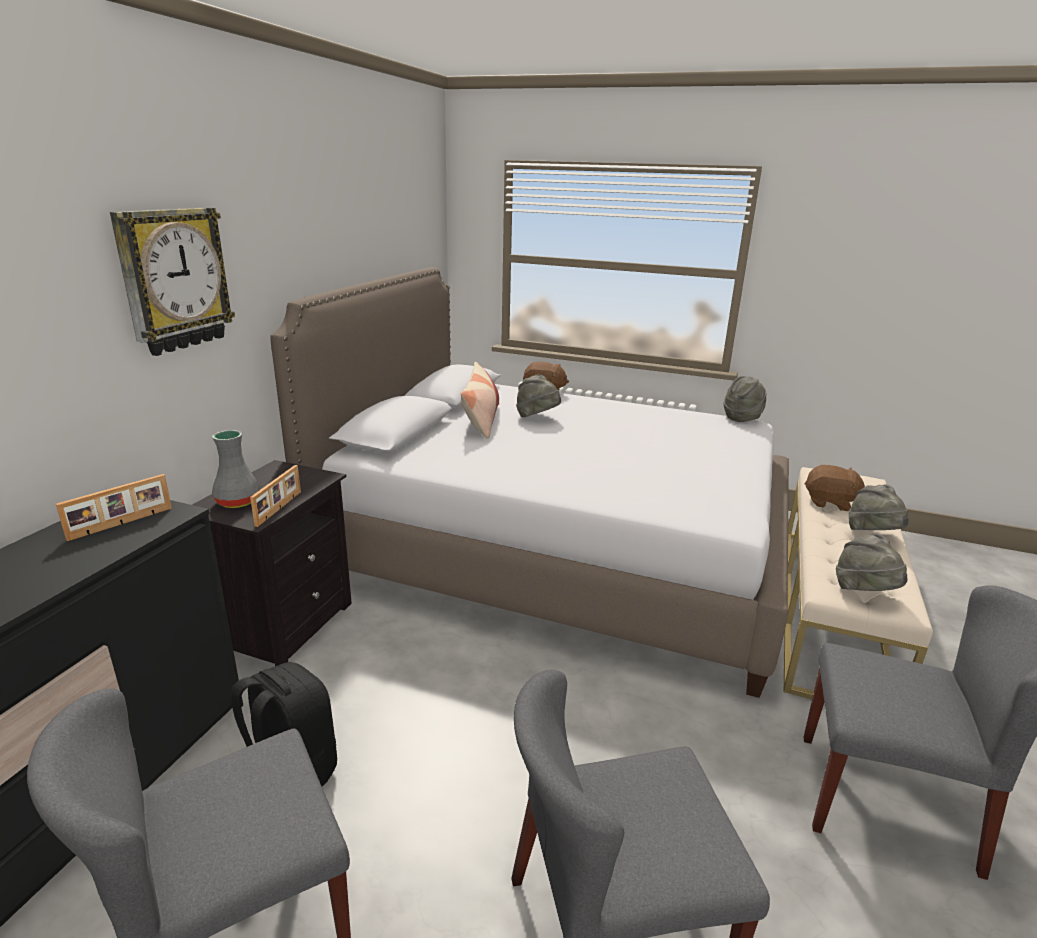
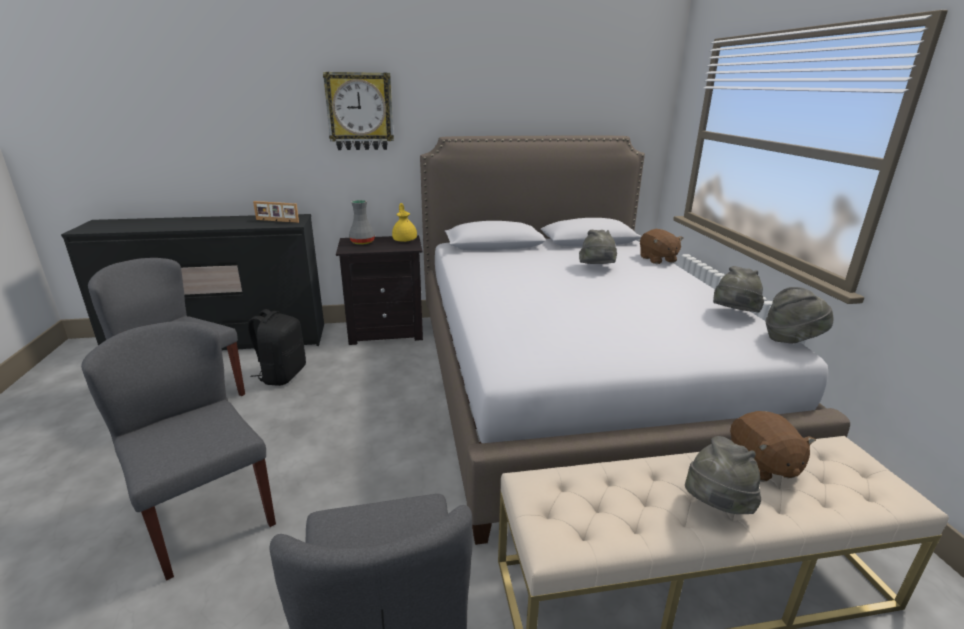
camera: 60 degrees right, 0 degrees up
picture frame [250,465,301,527] -> none
pillow [461,362,499,439] -> none
grey hat [836,533,907,591] -> grey hat moved to [713,266,764,313]
none -> yellow teapot [392,203,417,242]

